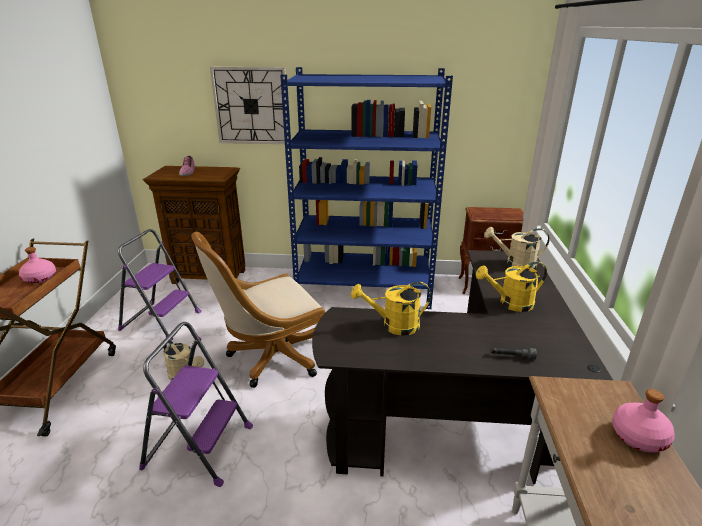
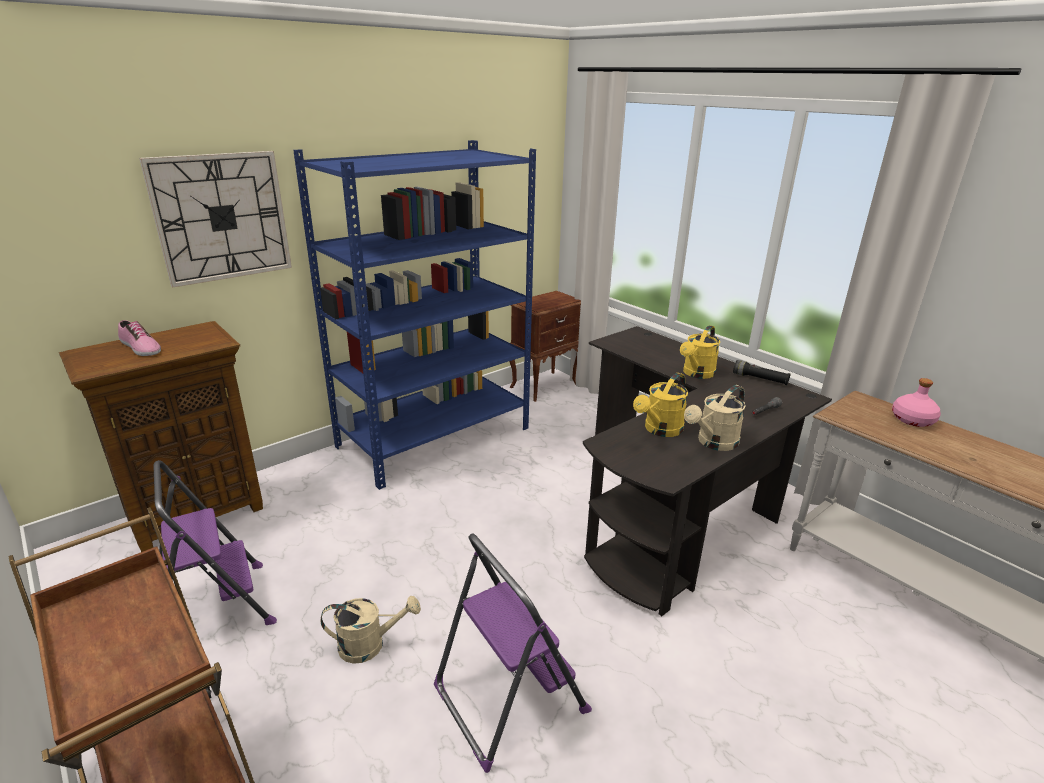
camera: 45 degrees left, 0 degrees up
pink bottle [19,247,56,284] -> none
office chair [191,232,326,388] -> none
beige watering can [484,227,550,269] -> beige watering can moved to [684,385,746,451]
none -> black flashlight [733,360,790,385]

